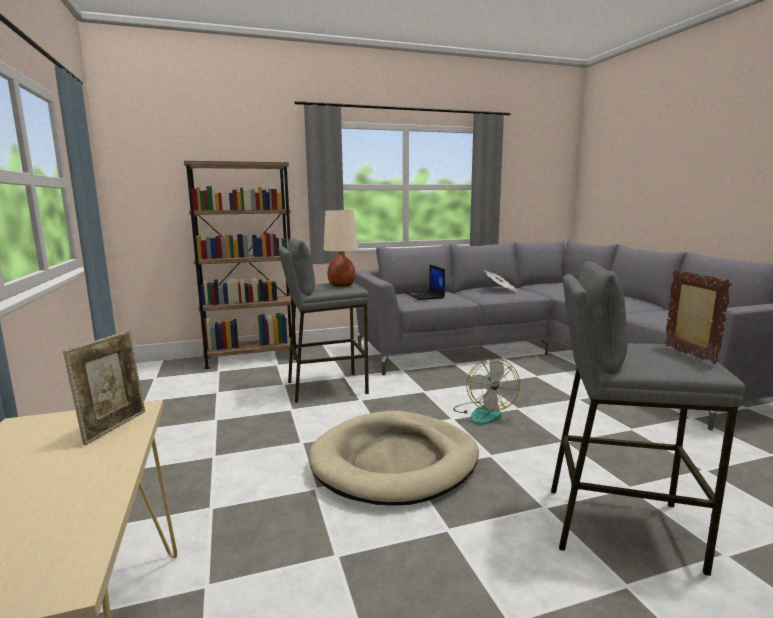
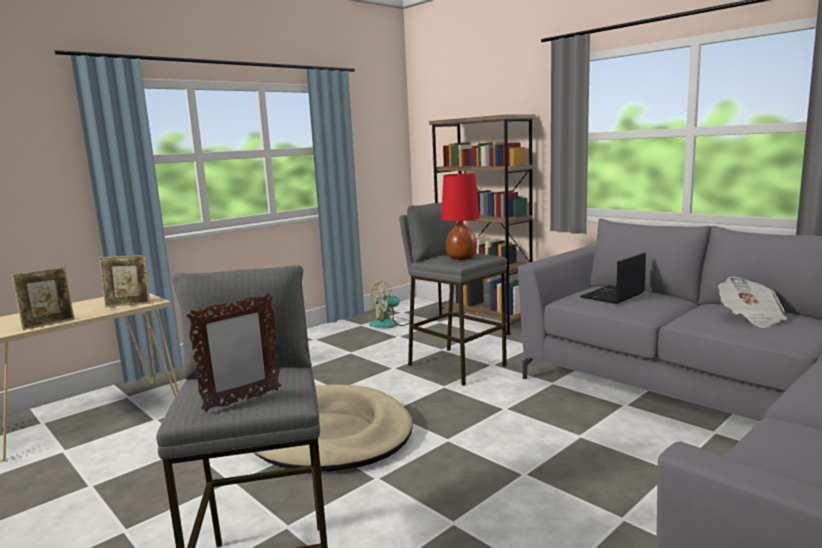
camera: 65 degrees right, 0 degrees up
beige table lamp [324,210,358,287] -> red table lamp [441,174,480,260]
fan [453,358,520,425] -> fan moved to [369,281,410,328]
none -> picture frame [12,267,75,330]

